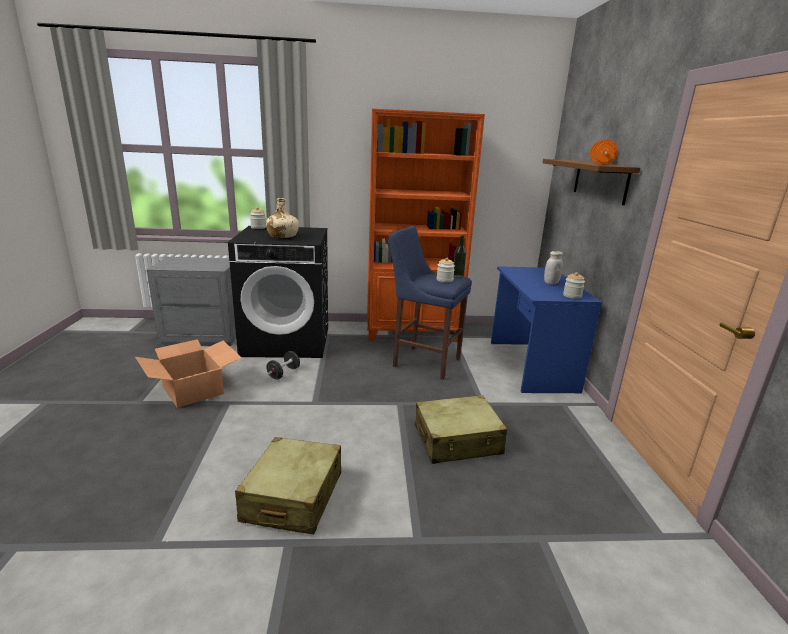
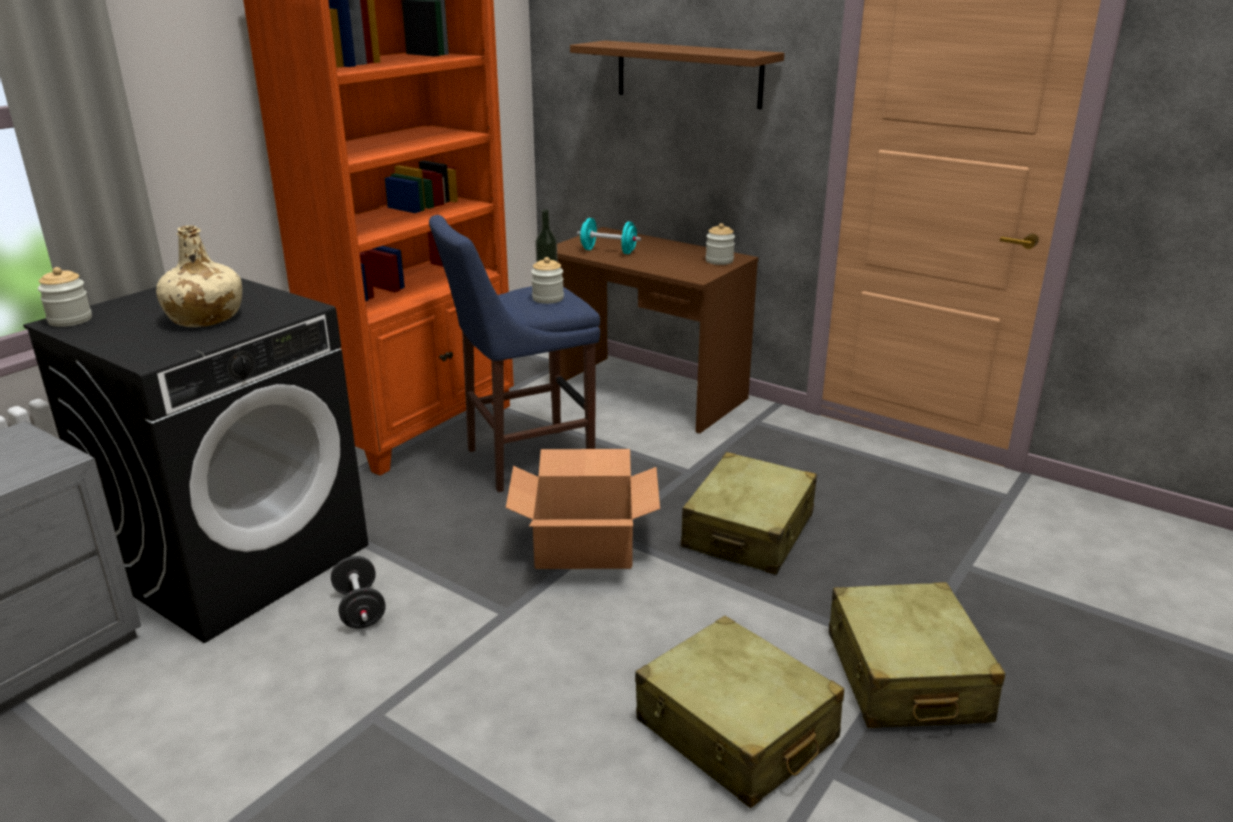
camera: 50 degrees left, 5 degrees up
cardboard box [135,339,242,408] -> cardboard box moved to [506,449,660,569]
blue desk [491,266,602,393] -> brown desk [549,227,758,434]
white jar [544,251,563,285] -> none
orange dumbbell [590,140,618,165] -> none
none -> turquoise dumbbell [577,218,641,254]
none -> beige suitcase [829,582,1006,728]

